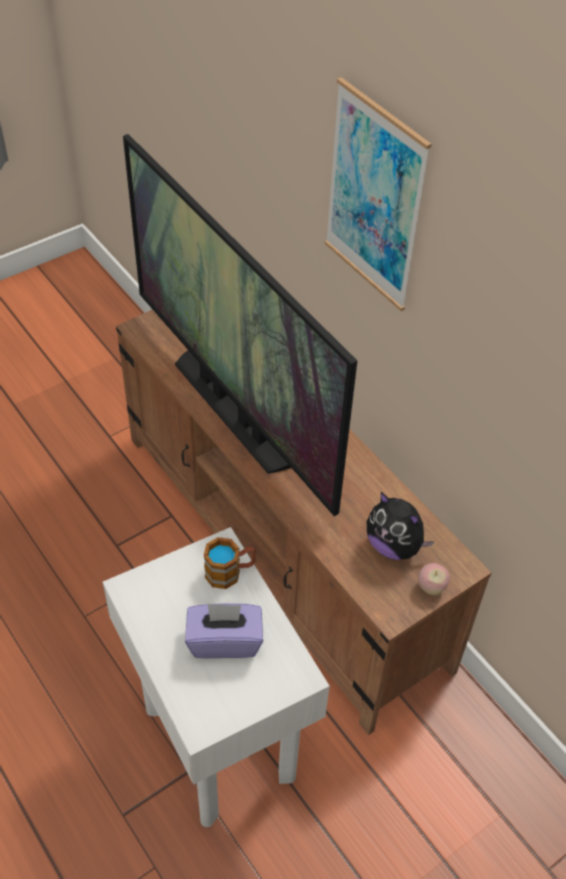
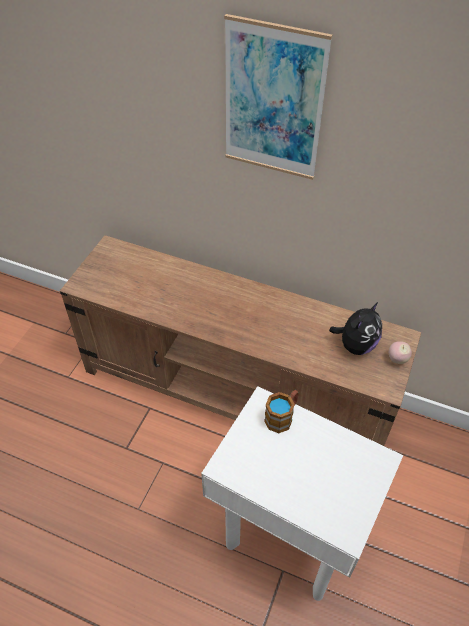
camera: 30 degrees left, 0 degrees up
television [123,134,357,516] -> none
purple tissue box [185,603,263,658] -> none
plush toy [367,492,435,560] -> plush toy turned 60 degrees counterclockwise [329,302,382,355]

